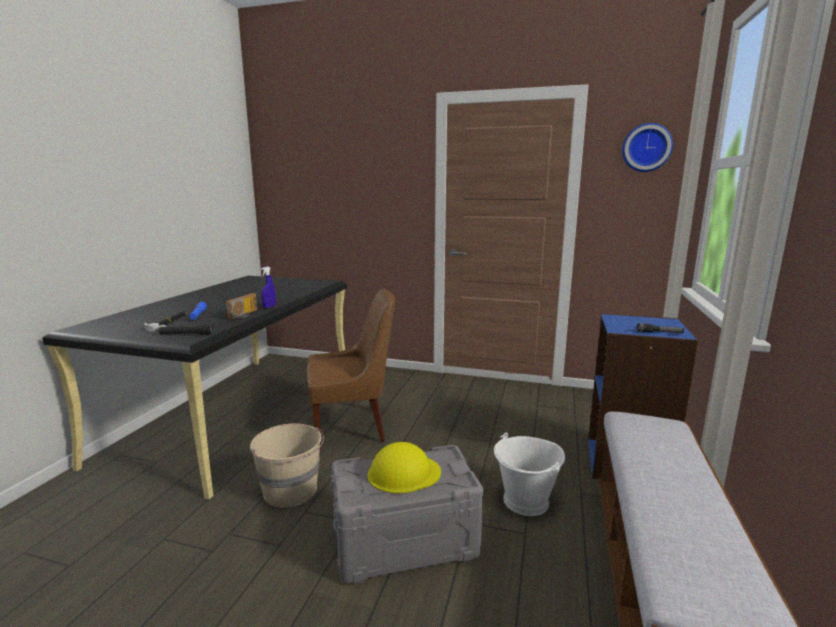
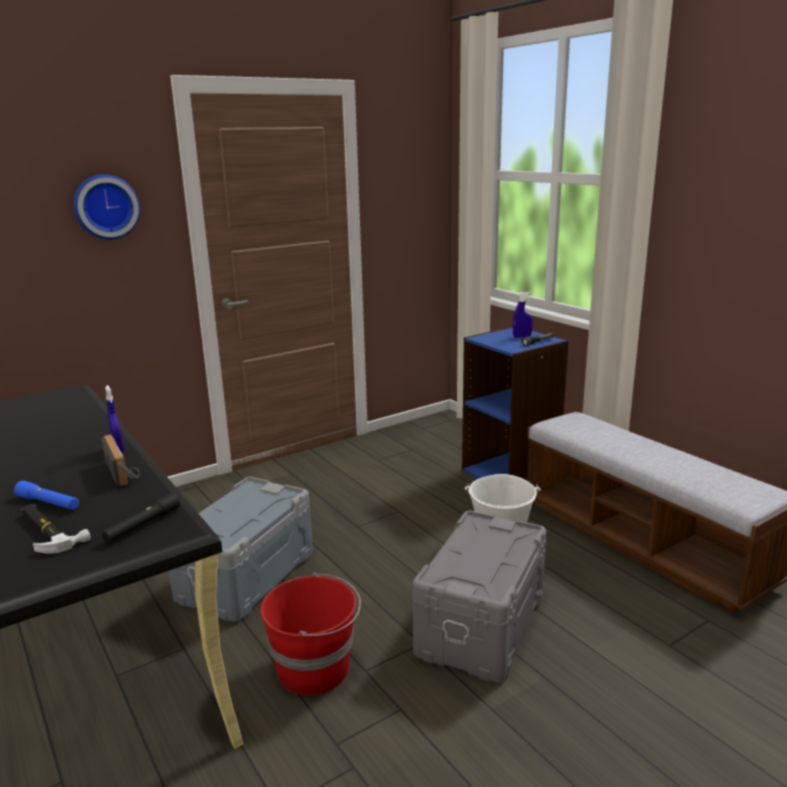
camera: 50 degrees left, 5 degrees up
beige bucket [250,423,324,508] -> red bucket [260,573,361,696]
brown chair [307,289,395,450] -> grey storage box [169,477,313,622]
yellow hard hat [368,442,441,493] -> none
wall clock [622,123,673,172] -> wall clock moved to [73,174,140,240]
none -> blue spray bottle [513,292,533,338]

